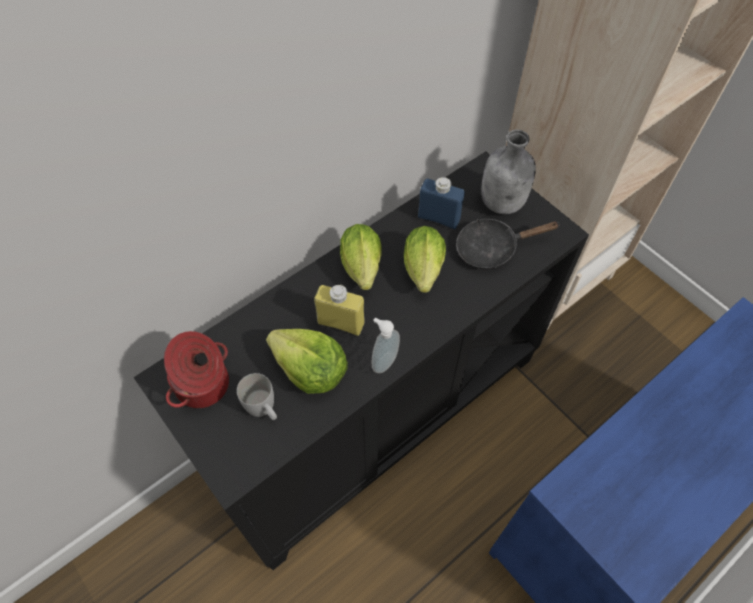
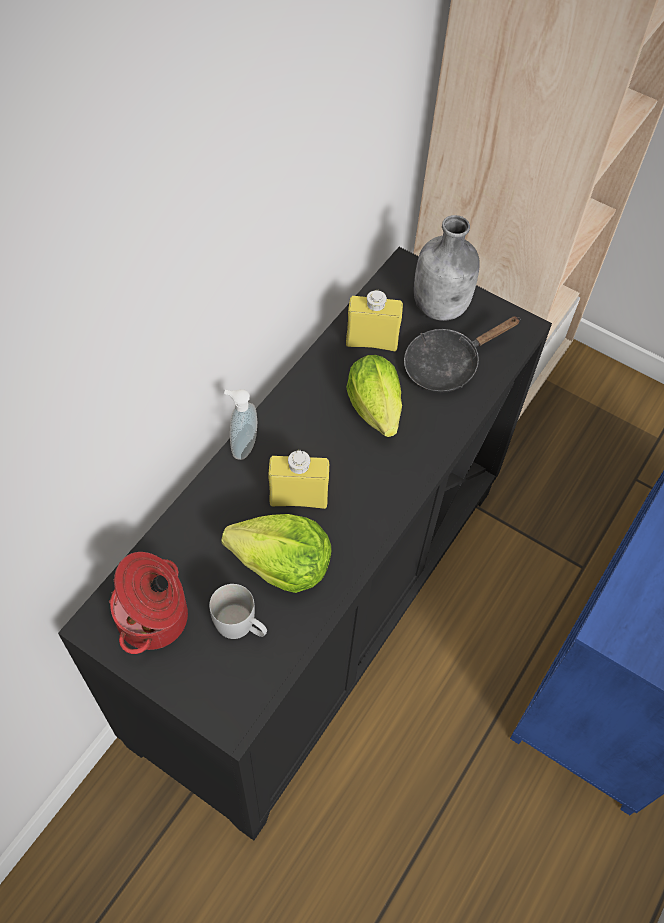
camera: 20 degrees left, 0 degrees up
lettuce [340,224,381,290] -> none
soap dispenser [371,318,400,373] -> soap dispenser moved to [224,389,257,460]
blue bottle [418,177,465,229] -> yellow bottle [346,289,403,351]

